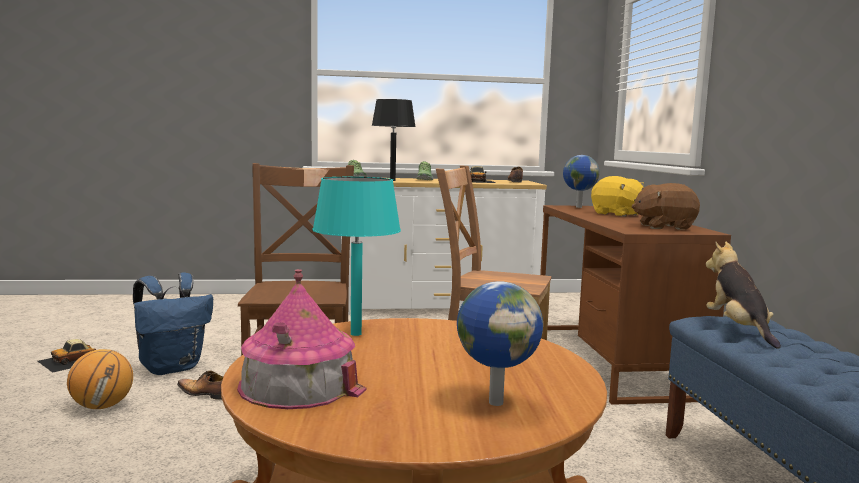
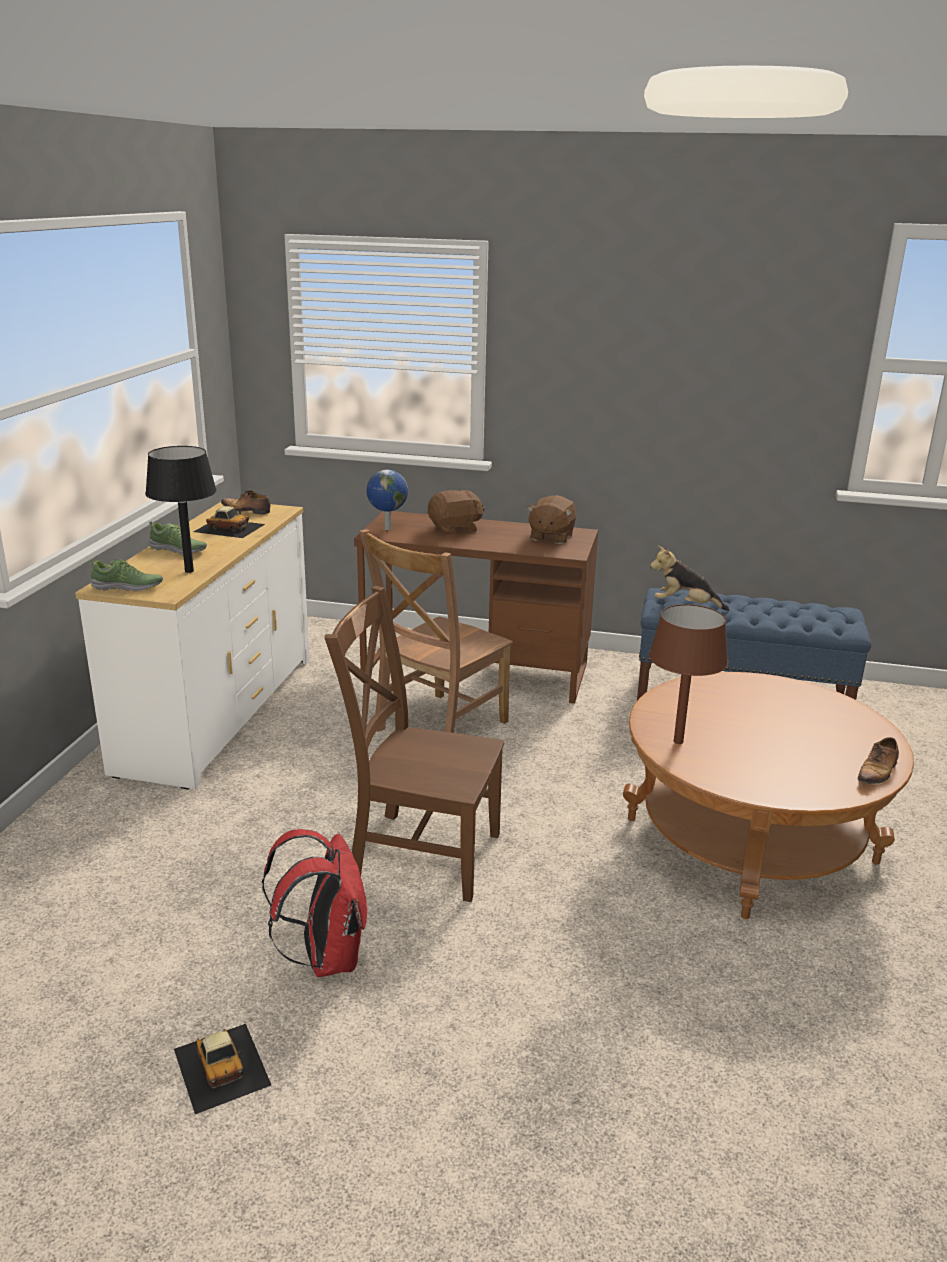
camera: 70 degrees left, 15 degrees up
basketball [67,349,133,409] -> none
blue backpack [133,272,213,375] -> red backpack [262,829,367,977]
shoe [177,371,223,400] -> shoe moved to [858,737,899,784]
toy house [237,269,366,409] -> none
turquoise table lamp [312,177,401,336] -> brown table lamp [649,604,728,744]
globe [457,281,543,406] -> none
yellow plush toy [591,176,644,217] -> brown plush toy [428,490,485,535]

